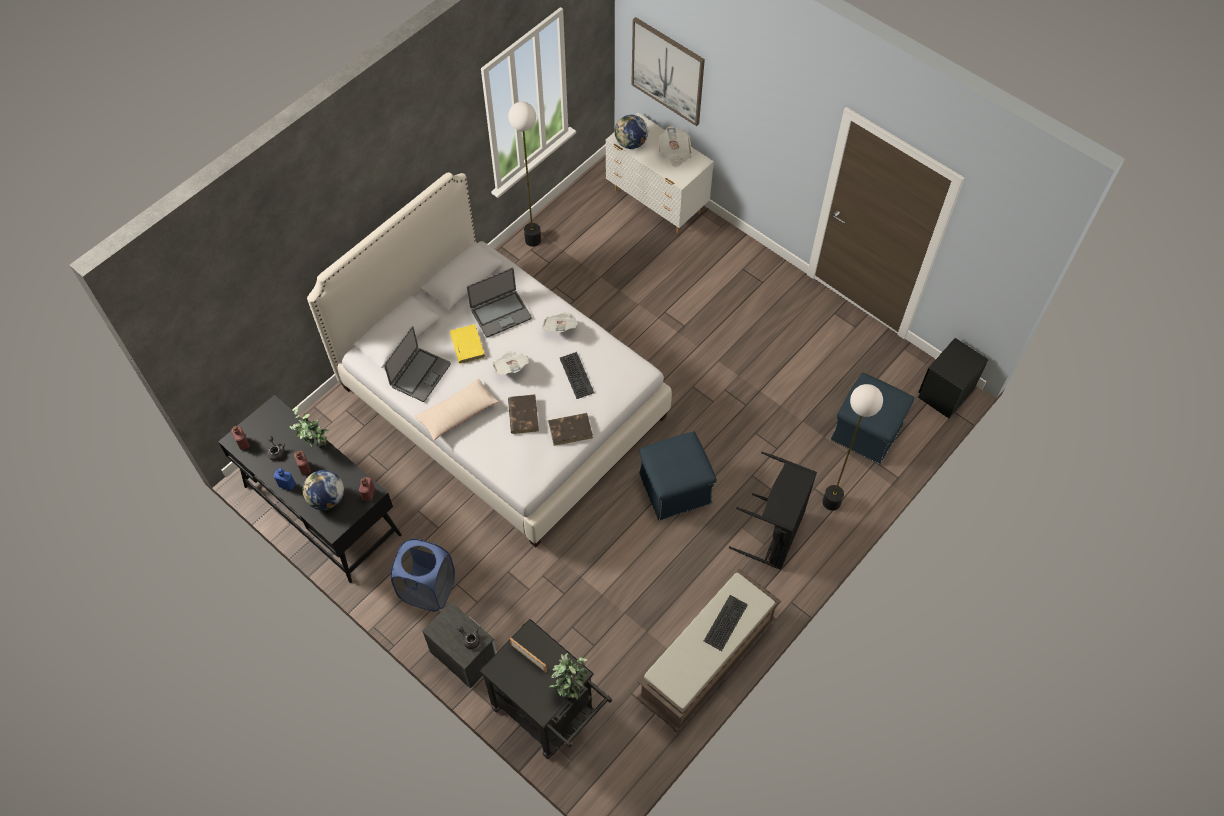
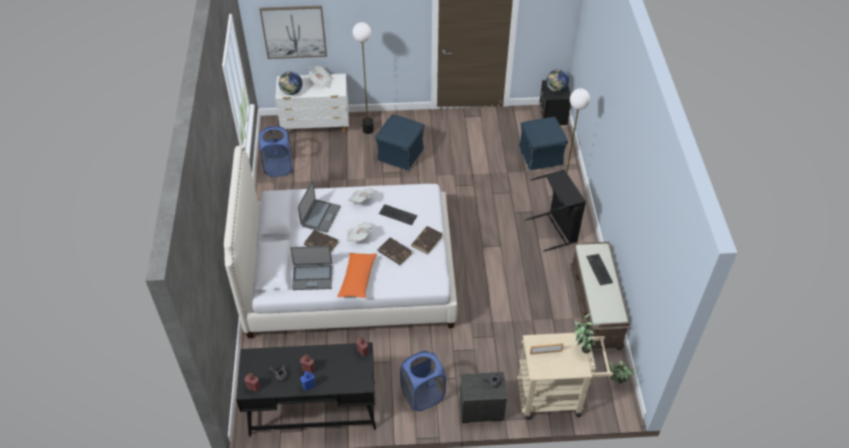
camera: 45 degrees left, 10 degrees down
potted plant [290,406,329,448] -> potted plant moved to [610,360,636,383]
globe [302,470,344,510] -> globe moved to [546,69,569,92]
laptop [384,326,451,402] -> laptop turned 105 degrees clockwise [290,246,332,290]
beige pillow [414,378,499,440] -> orange pillow [337,253,377,298]
yellow book [450,324,485,364] -> brown book [304,230,338,252]
black cart [479,619,612,759] -> beige cart [517,333,613,420]
floor lamp [508,102,541,247] -> floor lamp moved to [353,22,374,134]
blue ottoman [639,432,717,521] -> blue ottoman moved to [375,114,425,171]
none -> blue laundry basket [259,126,293,177]

